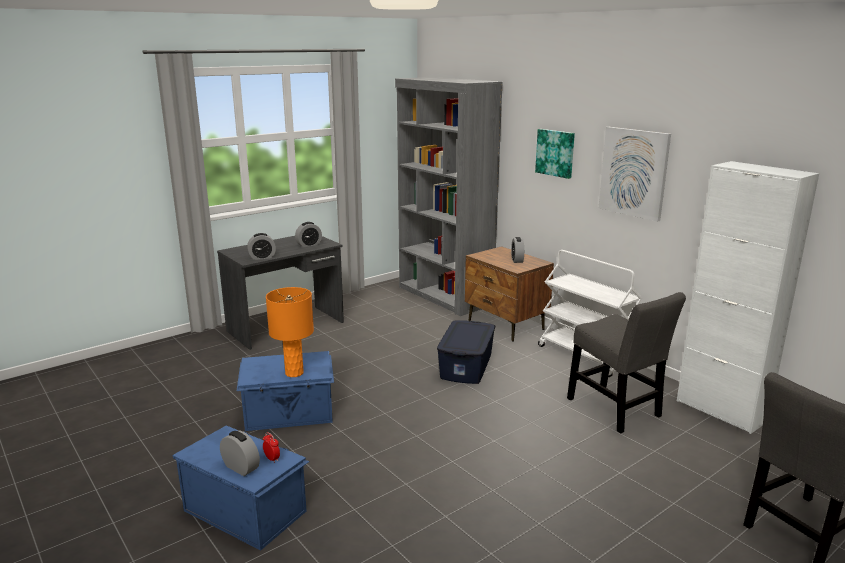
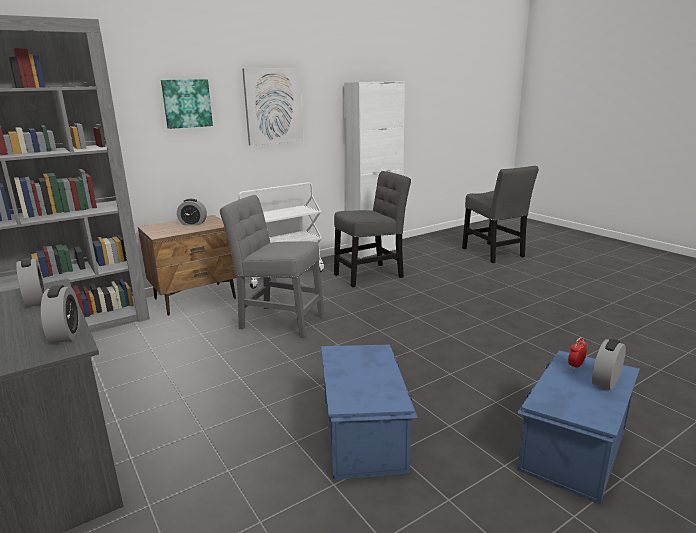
camera: 85 degrees left, 0 degrees up
orange table lamp [266,287,314,377] -> none
blue storage box [437,320,495,384] -> grey chair [220,195,324,338]

